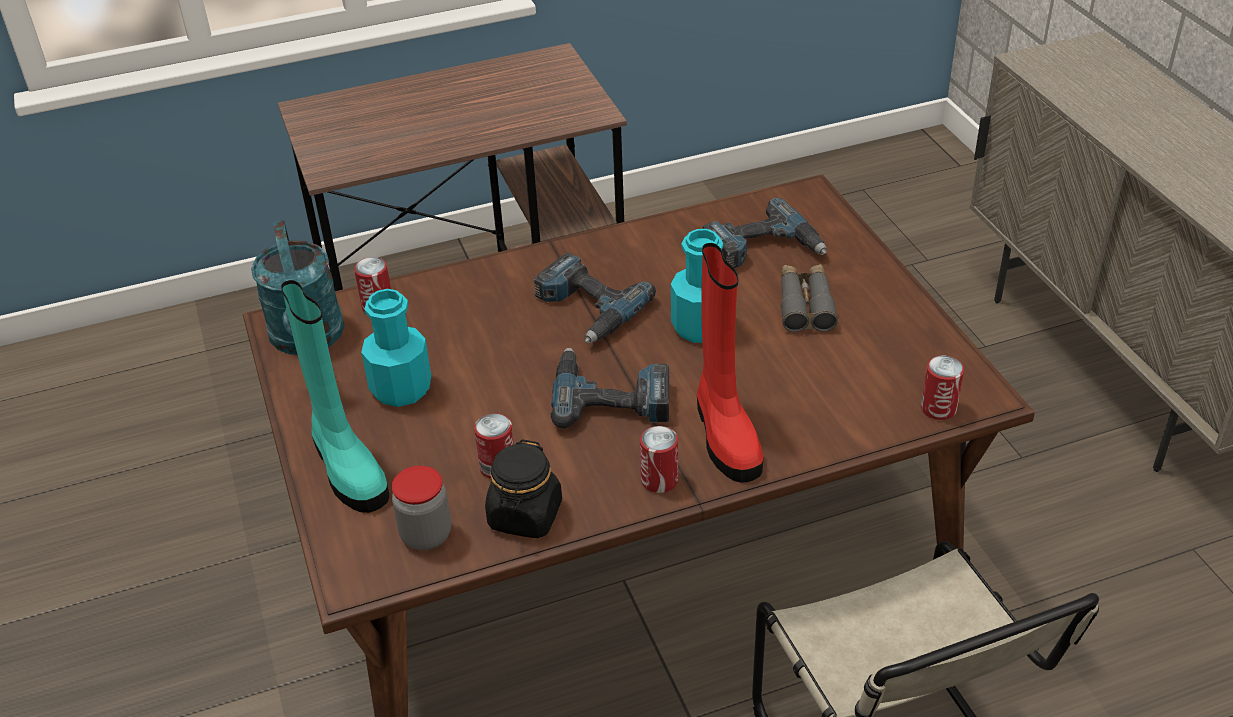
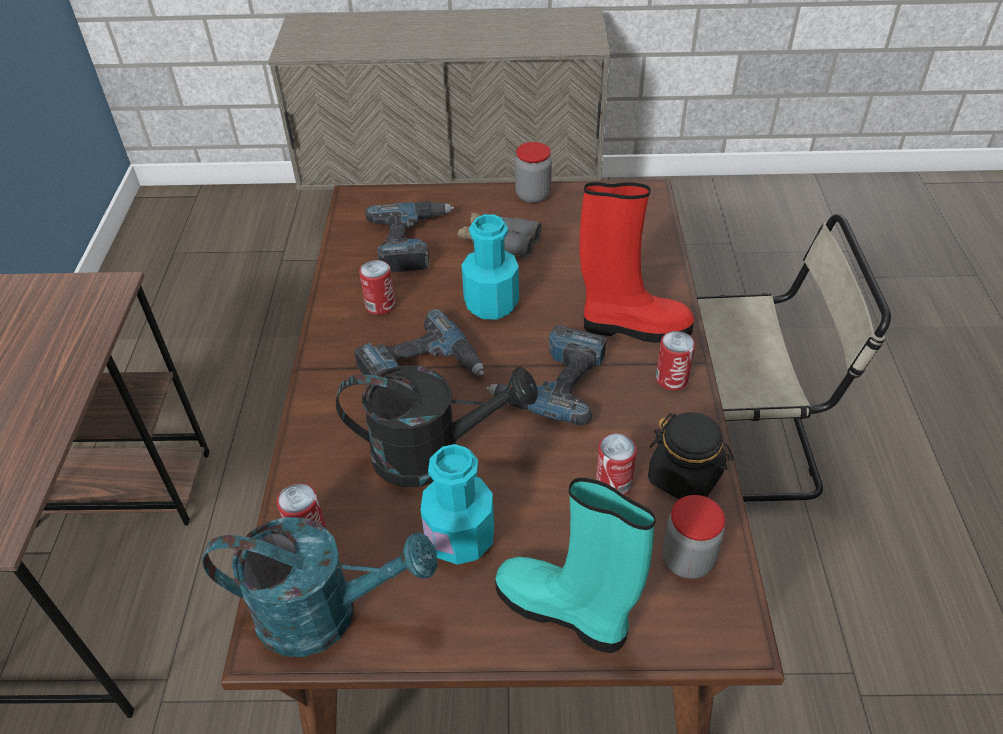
camera: 70 degrees left, 5 degrees up
turquoise boot [281,280,389,513] -> turquoise boot turned 135 degrees counterclockwise [495,478,656,653]
can [921,356,964,420] -> can moved to [359,260,395,315]
none -> black watering can [336,365,538,487]
none -> jar [515,142,552,203]

